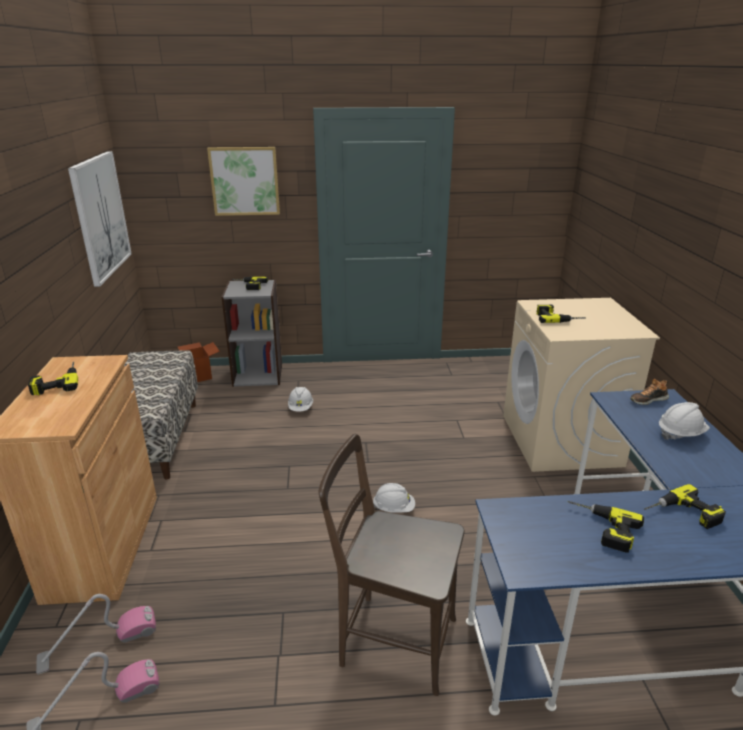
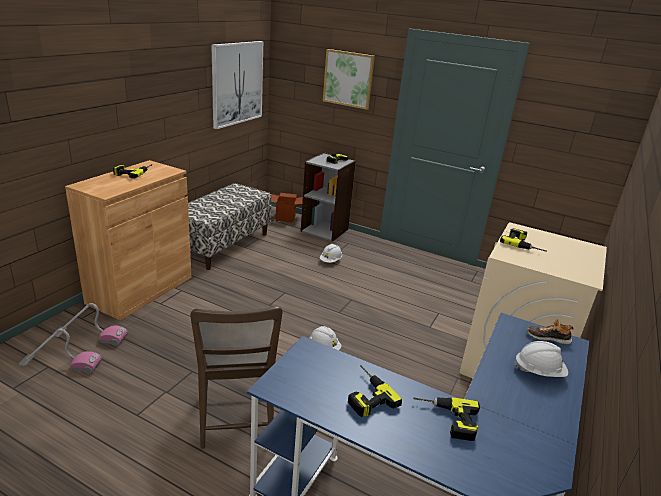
camera: 30 degrees right, 0 degrees up
brown chair [319,434,464,696] -> brown chair turned 150 degrees counterclockwise [190,306,283,449]

